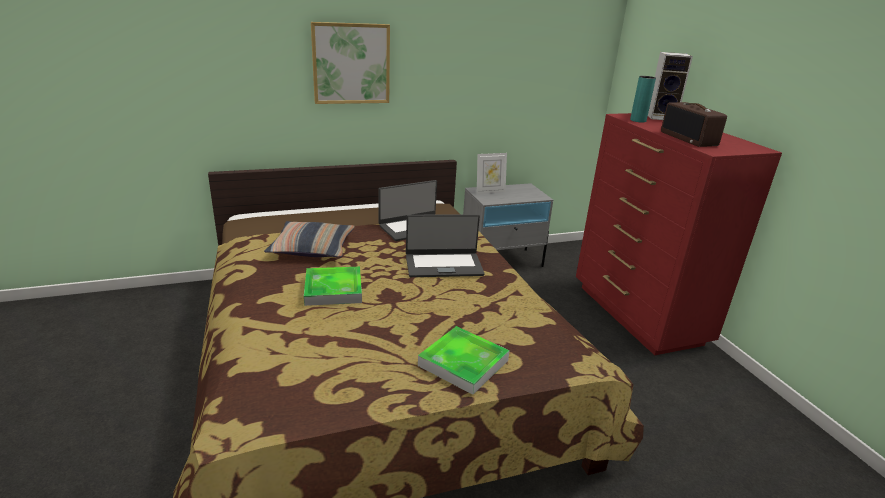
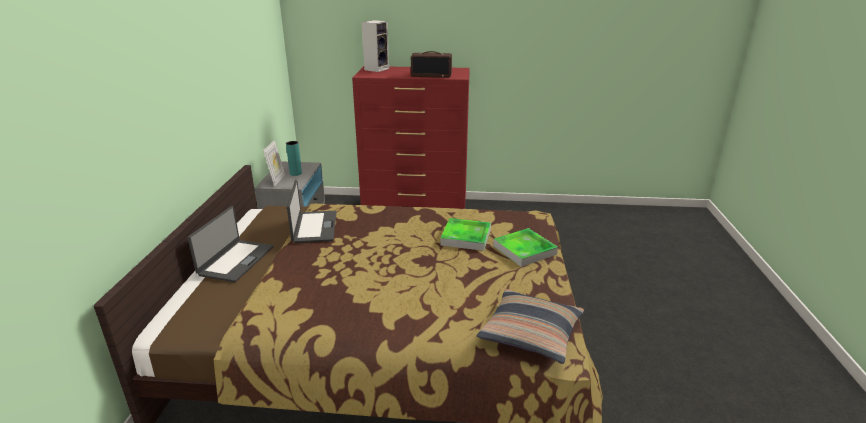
camera: 65 degrees left, 0 degrees up
pillow [264,221,355,257] -> pillow moved to [476,289,584,364]
tray [304,267,362,306] -> tray moved to [440,218,491,251]
picture [311,22,390,104] -> none
laptop [406,214,485,277] -> laptop moved to [188,206,273,282]
turquoise vase [630,76,656,122] -> turquoise vase moved to [286,141,302,176]

